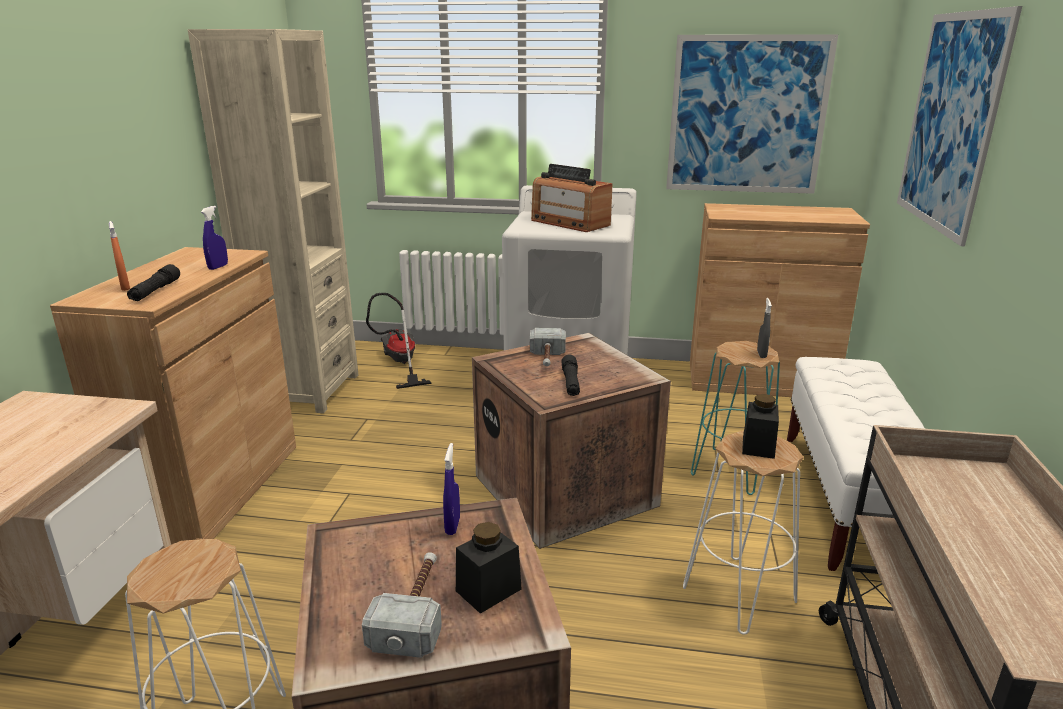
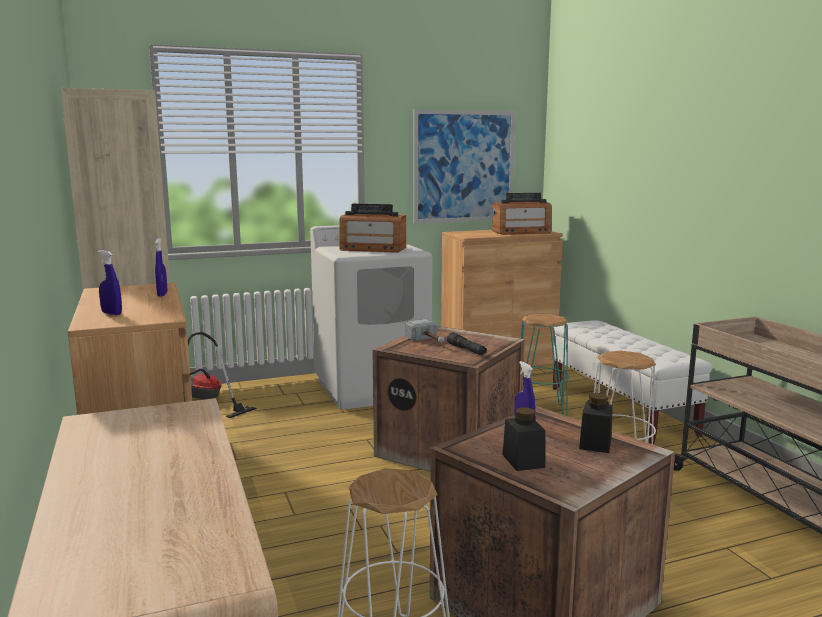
camera: 30 degrees left, 10 degrees down
orange spray bottle [109,221,130,291] -> blue spray bottle [98,250,122,315]
black flashlight [127,264,180,301] -> none
hammer [362,552,442,658] -> none
black jar [742,394,779,459] -> black jar moved to [502,407,545,471]
grey spray bottle [757,298,772,358] -> none
picture [897,6,1022,246] -> none
none -> radio [492,193,552,235]

